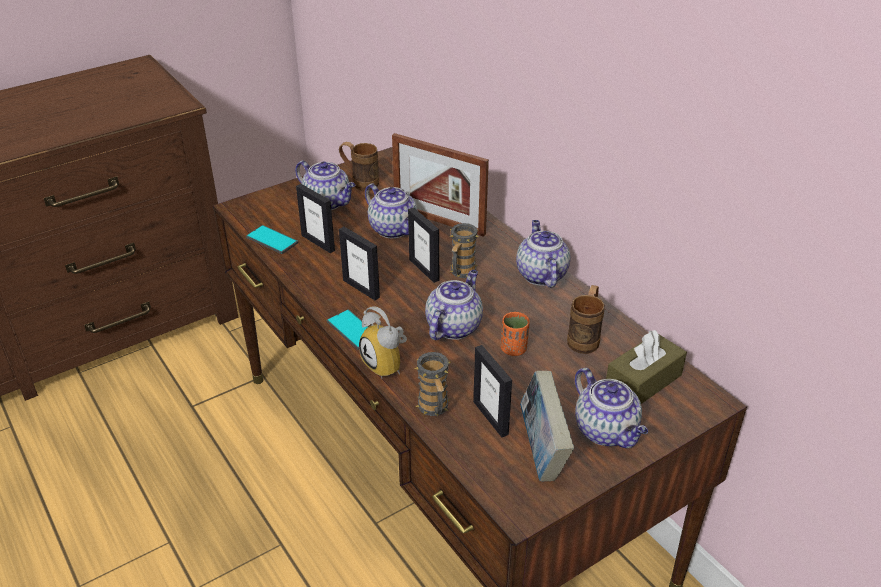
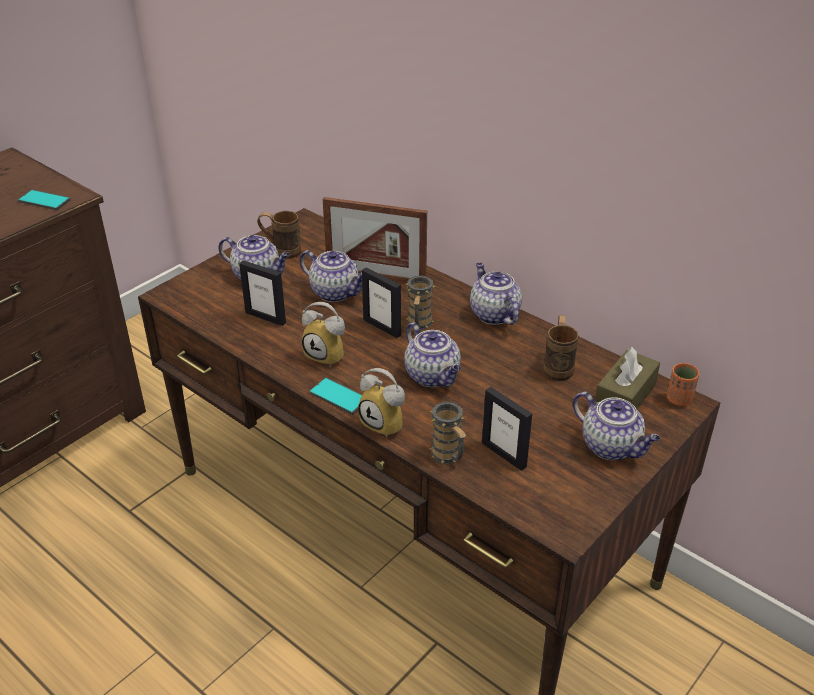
camera: 15 degrees left, 0 degrees up
phone [246,225,298,254] -> phone moved to [18,190,71,210]
picture frame [339,227,380,300] -> alarm clock [302,302,345,367]
teapot [425,270,483,340] -> teapot turned 135 degrees clockwise [404,322,461,387]
orange cup [501,312,530,356] -> orange cup moved to [667,363,699,406]
book [520,371,574,481] -> none

